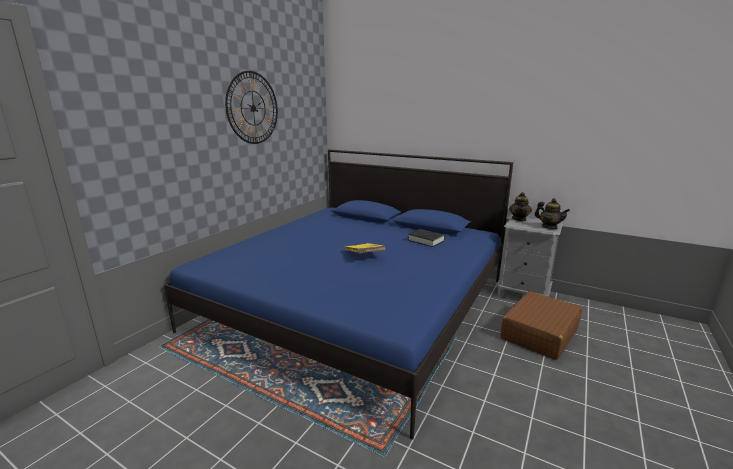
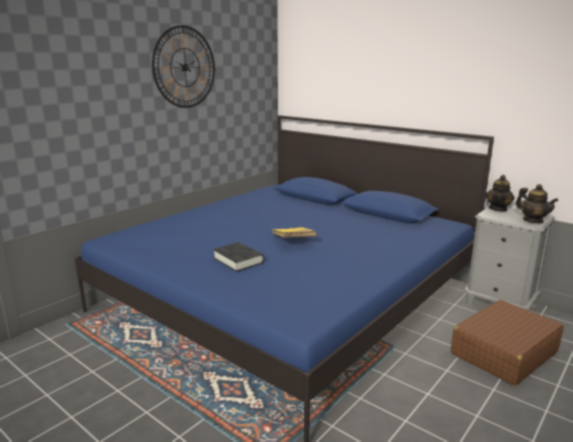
camera: 10 degrees right, 0 degrees up
black book [408,229,445,247] -> black book moved to [213,242,264,272]

